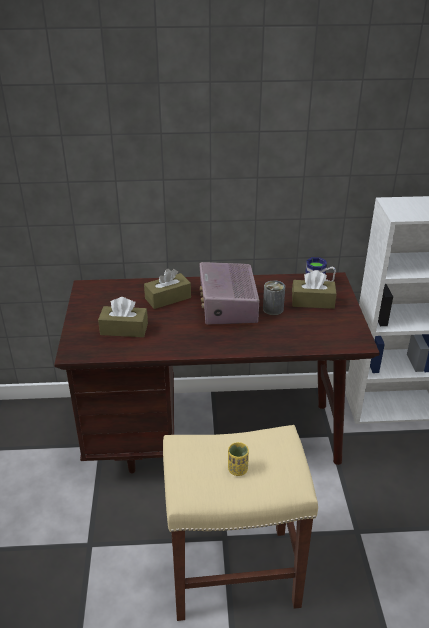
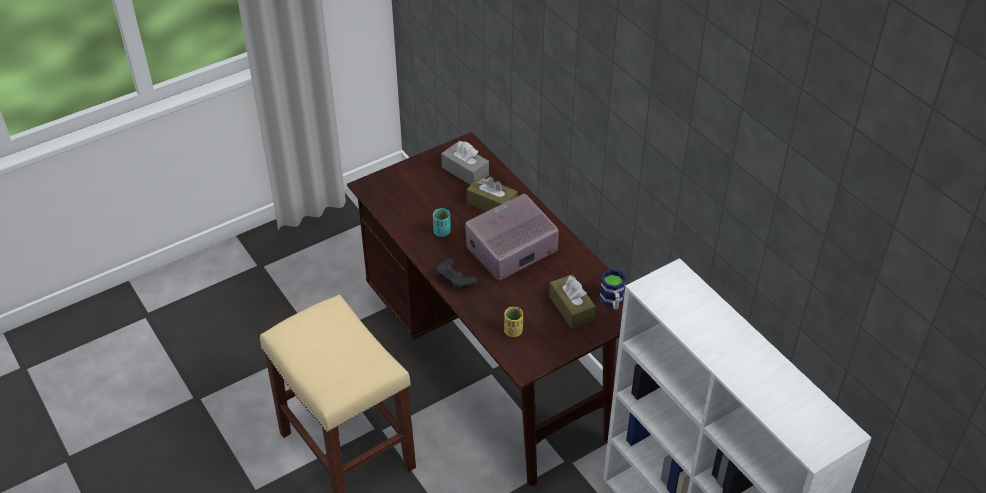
camera: 60 degrees right, 10 degrees up
brown tissue box [98,297,148,337] -> none
yellow cup [228,442,249,476] -> yellow cup moved to [504,307,523,337]
can [263,280,285,315] -> none
none -> turquoise cup [433,208,451,237]
none -> black game controller [436,259,477,290]
none -> grey tissue box [441,141,489,185]

